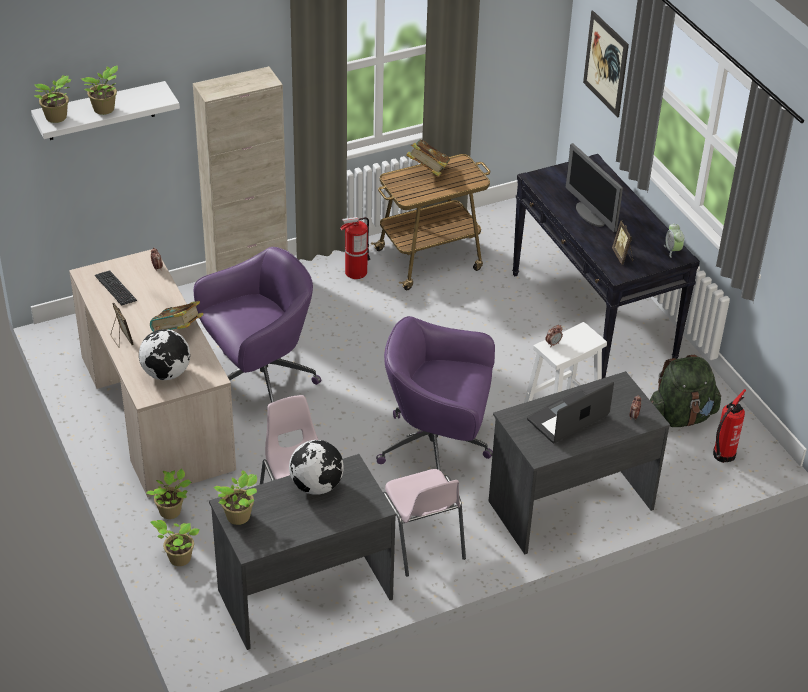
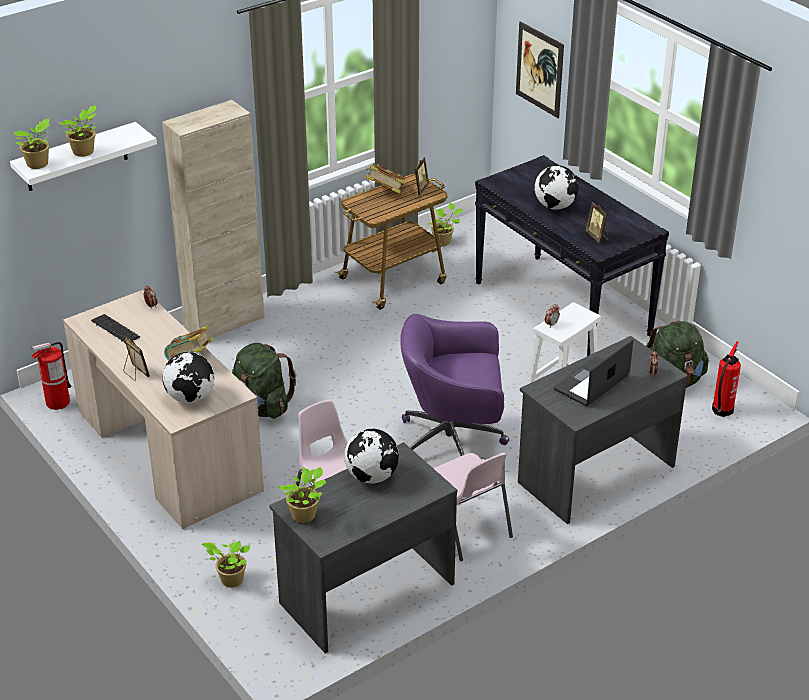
camera: 10 degrees left, 5 degrees down
potted plant [146,469,191,519] -> potted plant moved to [428,203,463,246]
purple office chair [194,247,321,403] -> green backpack [232,343,296,419]
fire extinguisher [340,217,370,279] -> fire extinguisher moved to [31,342,71,410]
monitor [566,143,623,232] -> globe [535,165,579,210]
alarm clock [664,223,684,258] -> none
none -> picture frame [410,157,429,196]

